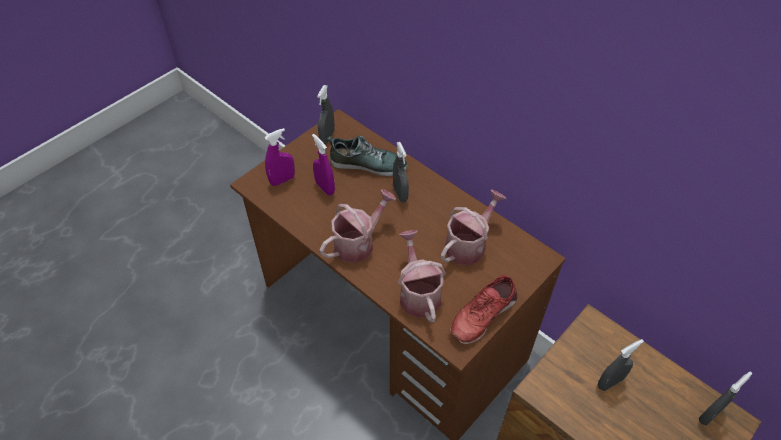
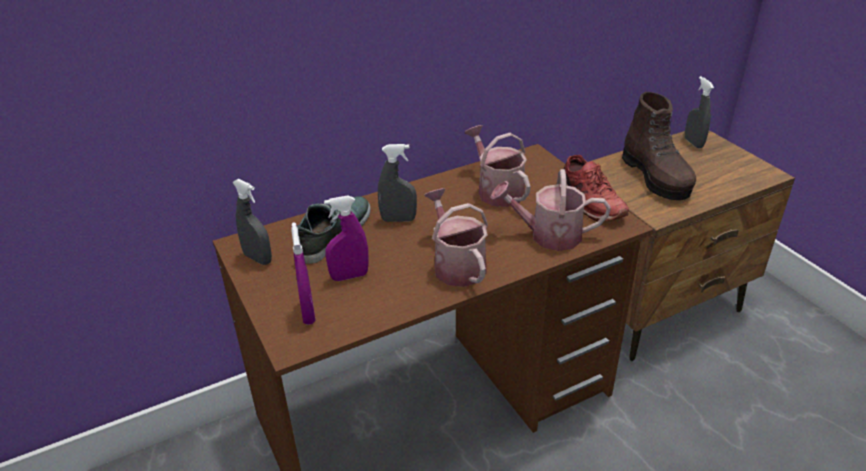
camera: 70 degrees left, 15 degrees down
grey spray bottle [598,339,644,391] -> brown boot [622,92,696,200]

